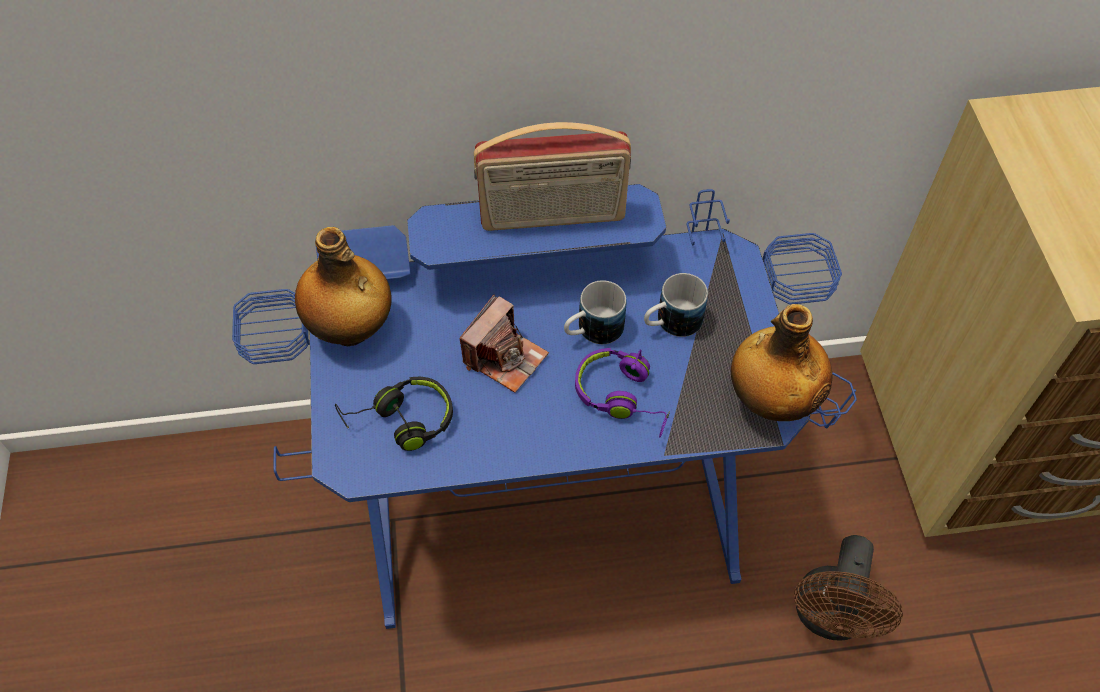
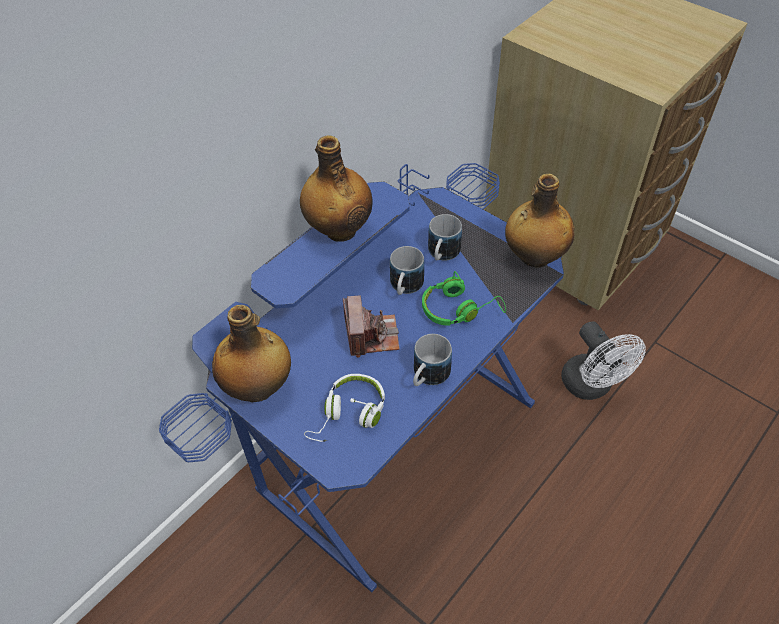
camera: 40 degrees left, 5 degrees down
black headphones [335,377,453,451] -> white headphones [304,374,385,442]
radio [474,122,631,231] -> bottle [300,135,373,242]
purple headphones [575,348,670,437] -> green headphones [422,271,506,326]
brown fan [794,535,903,641] -> white fan [561,321,646,400]
none -> mug [413,334,452,386]

